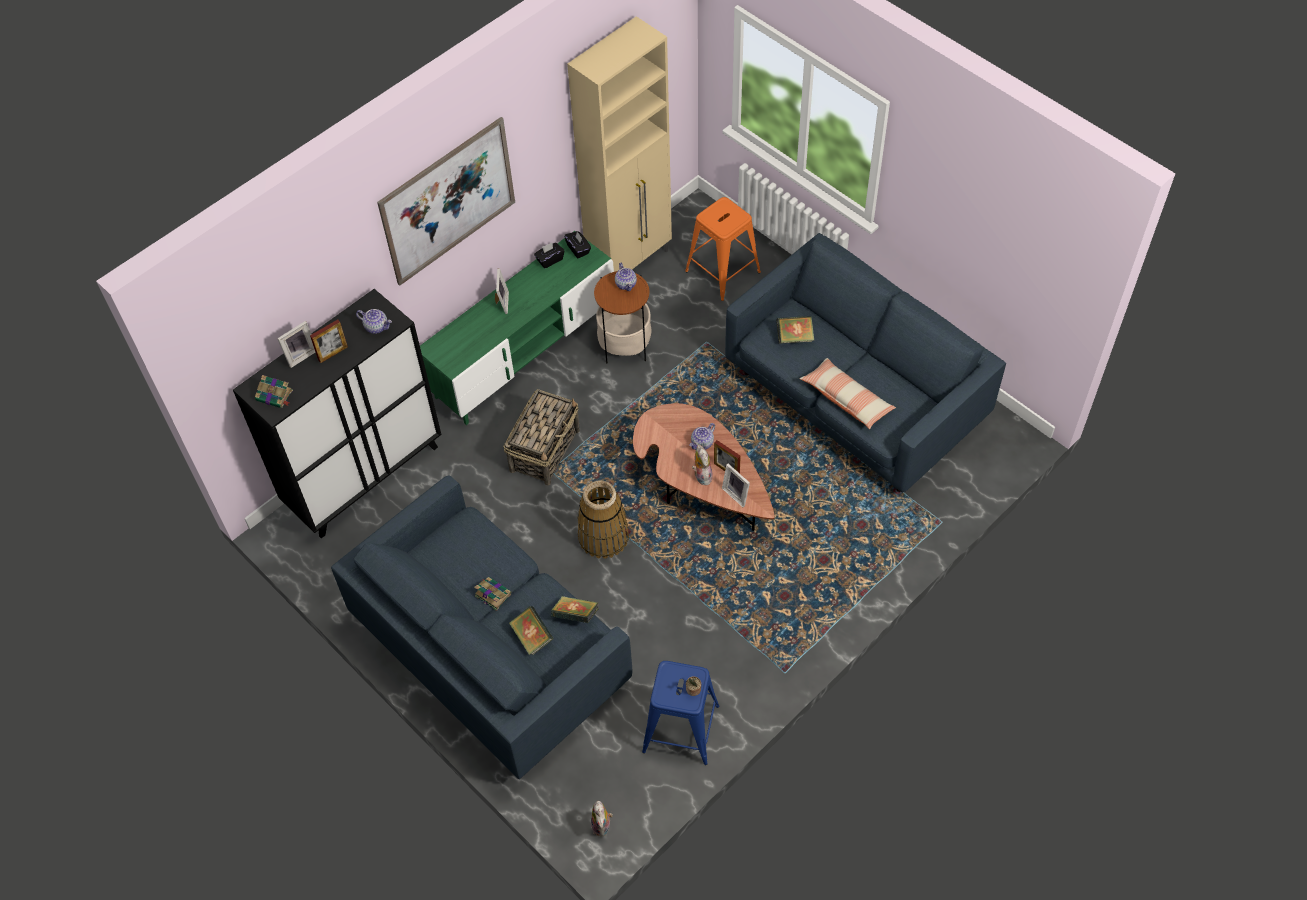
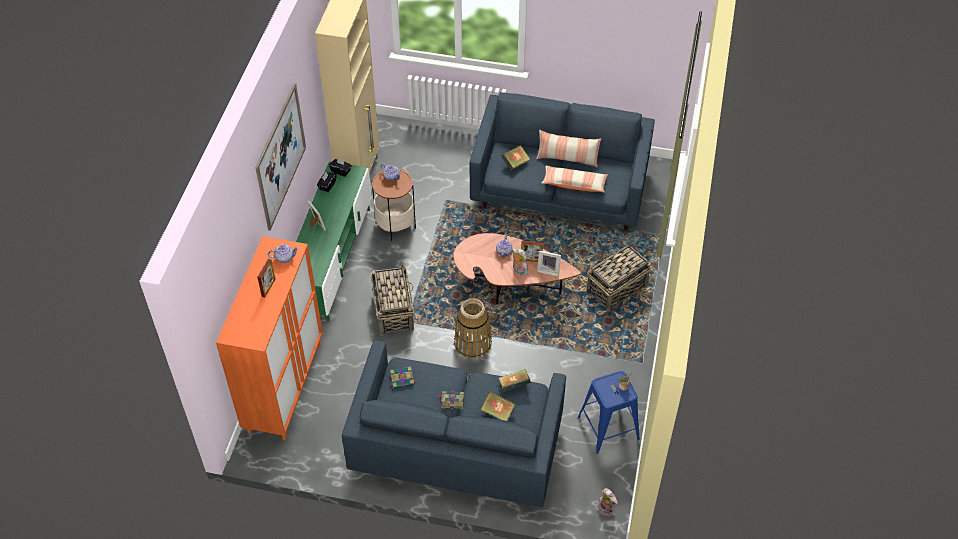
camera: 35 degrees left, 5 degrees down
black cabinet [233,289,442,538] -> orange cabinet [216,236,323,440]
book [255,375,293,408] -> book moved to [390,366,418,389]
picture frame [277,321,315,368] -> none
orange stool [685,197,761,301] -> none
none -> pillow [536,130,601,168]
none -> basket [587,242,652,312]

